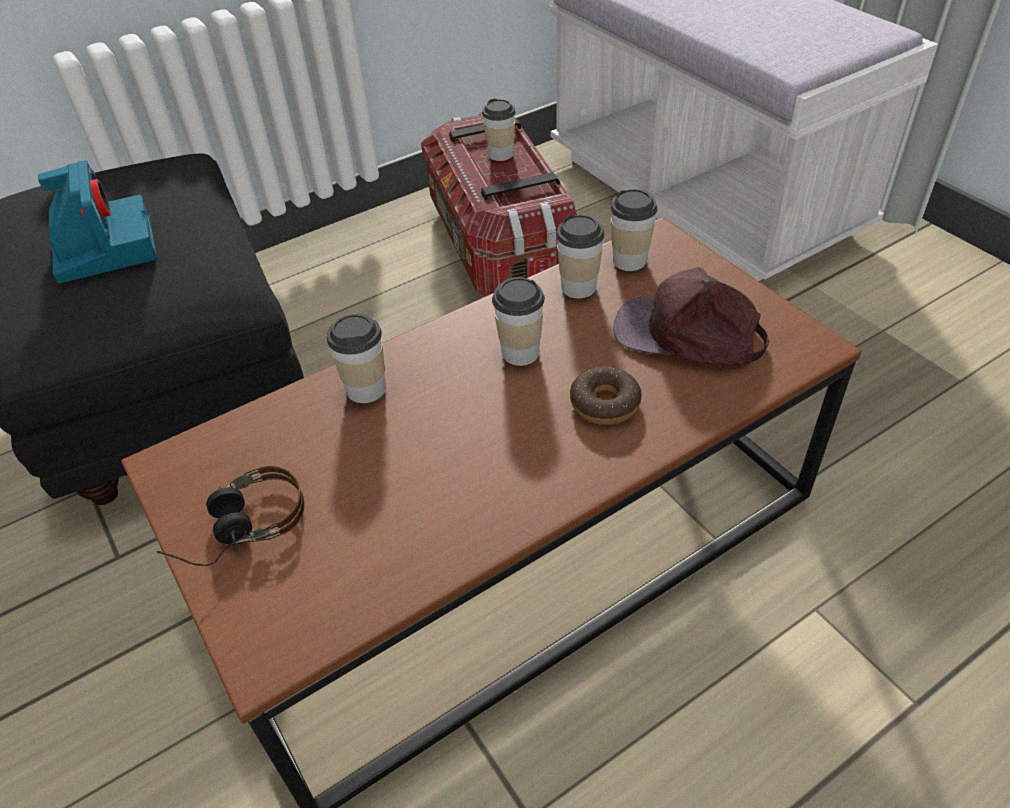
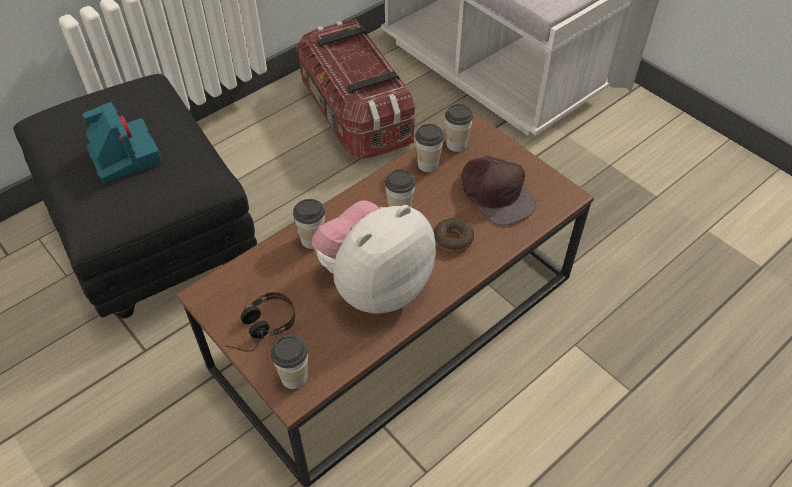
camera: 10 degrees left, 5 degrees up
cup [482,99,516,161] -> cup moved to [271,335,308,389]
brown cap [613,267,769,365] -> brown cap turned 135 degrees counterclockwise [462,156,536,226]
none -> plush toy [311,200,436,313]

